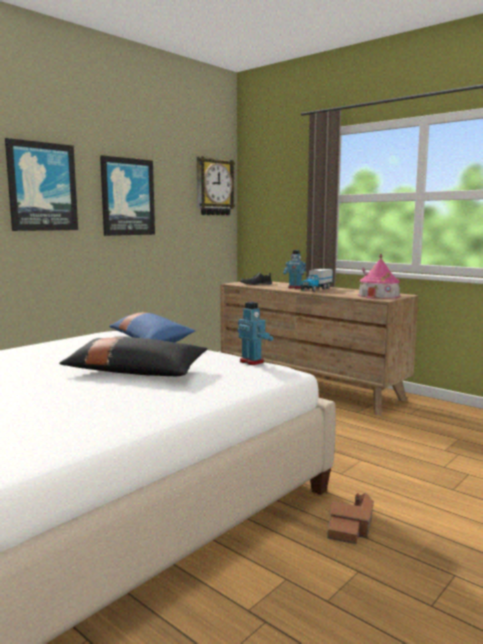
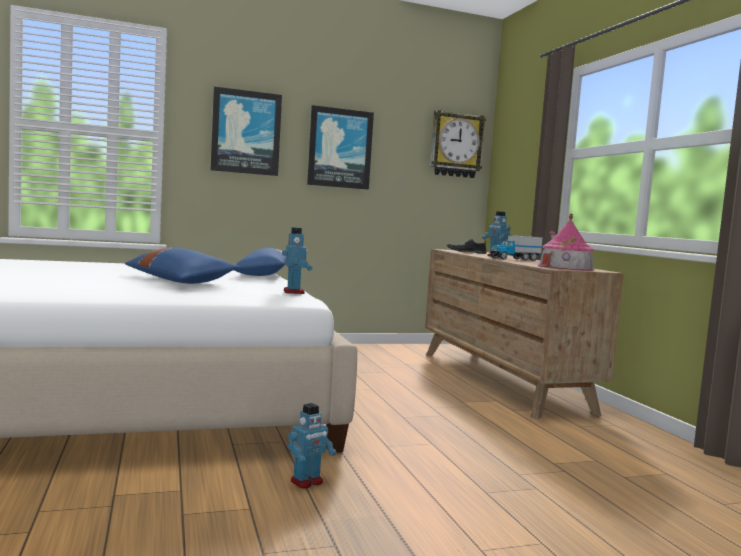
camera: 30 degrees right, 5 degrees down
black pillow [59,337,207,376] -> blue pillow [125,248,239,284]
toy house [327,493,374,544] -> toy robot [288,403,336,489]

